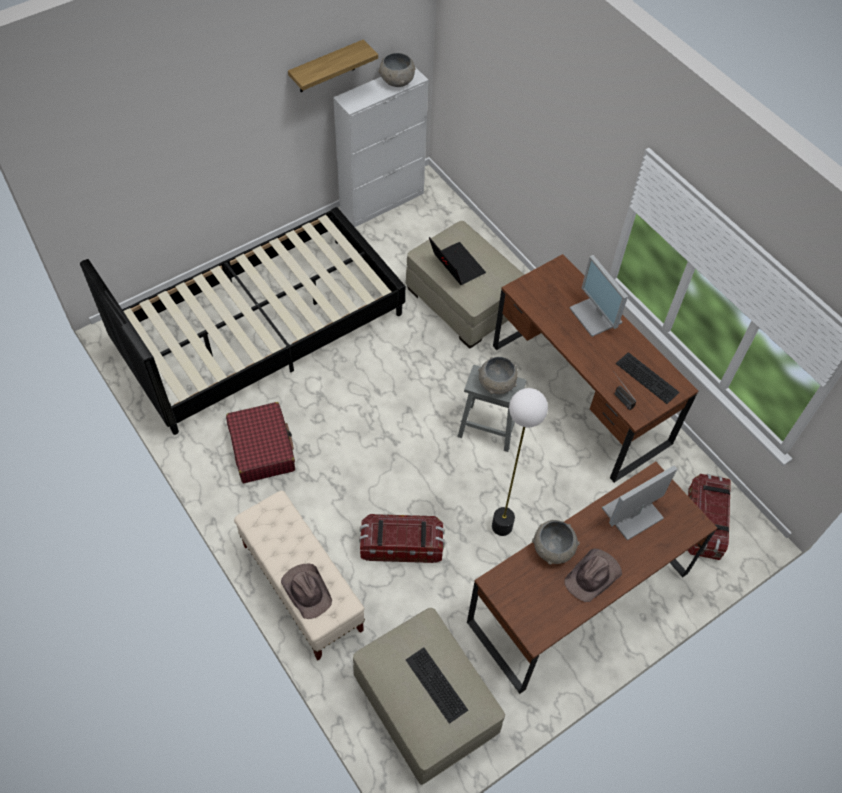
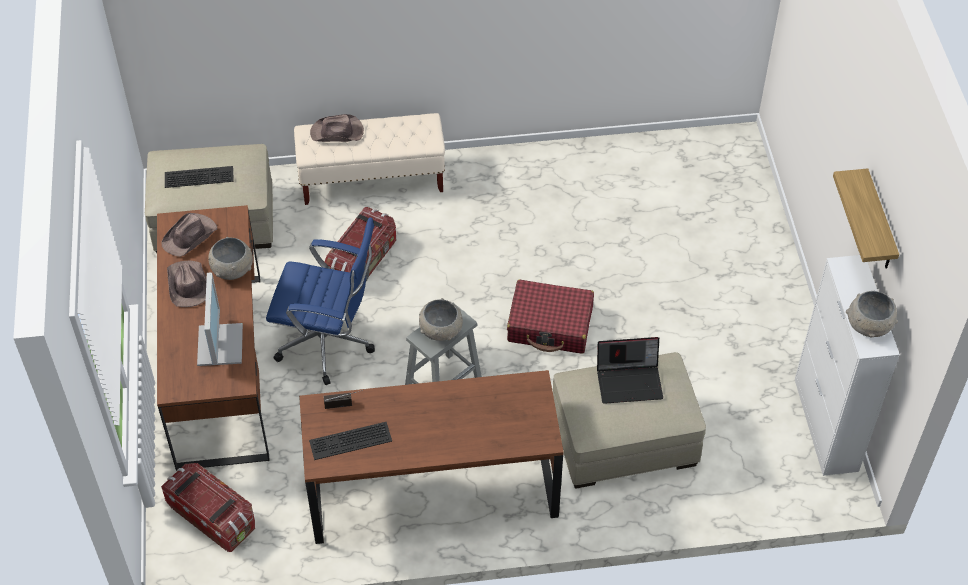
camera: 120 degrees right, 5 degrees down
black bed [80,207,406,435] -> none
red suitcase [226,402,295,483] -> red suitcase moved to [507,280,594,354]
floor lamp [492,388,548,536] -> blue office chair [266,217,375,385]
monitor [570,255,628,337] -> none
none -> brown hat [161,213,218,257]

